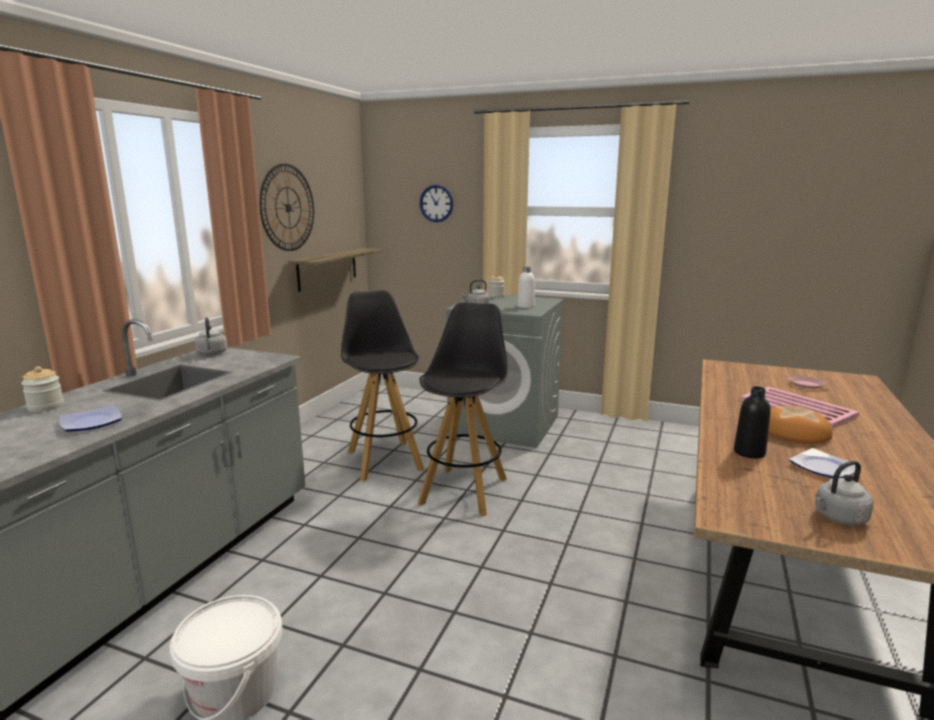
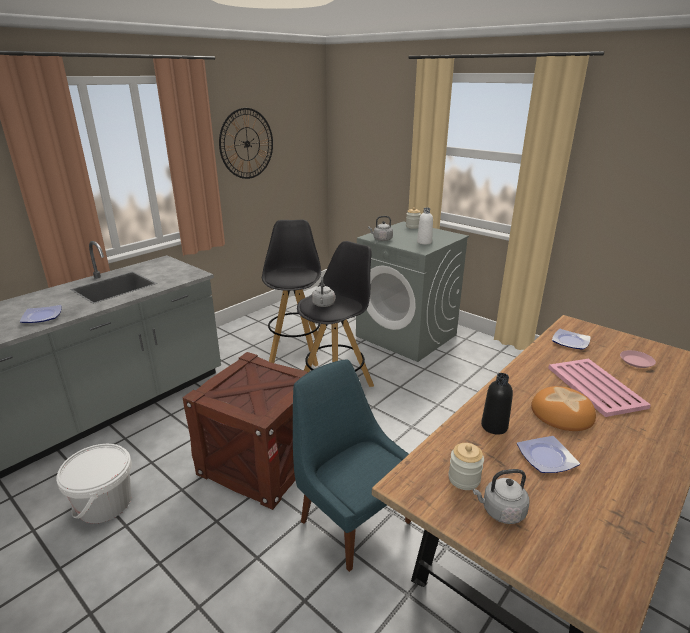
camera: 20 degrees right, 10 degrees up
jar [21,366,64,412] -> jar moved to [448,443,484,490]
grey kettle [195,317,227,355] -> grey kettle moved to [312,277,335,307]
shelf [288,248,382,292] -> none
wall clock [420,185,453,222] -> none
none -> crate [182,352,308,510]
none -> blue chair [293,359,411,572]
none -> plate [552,329,591,350]

